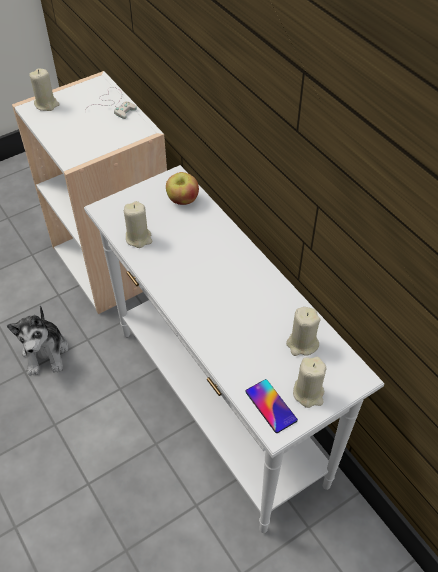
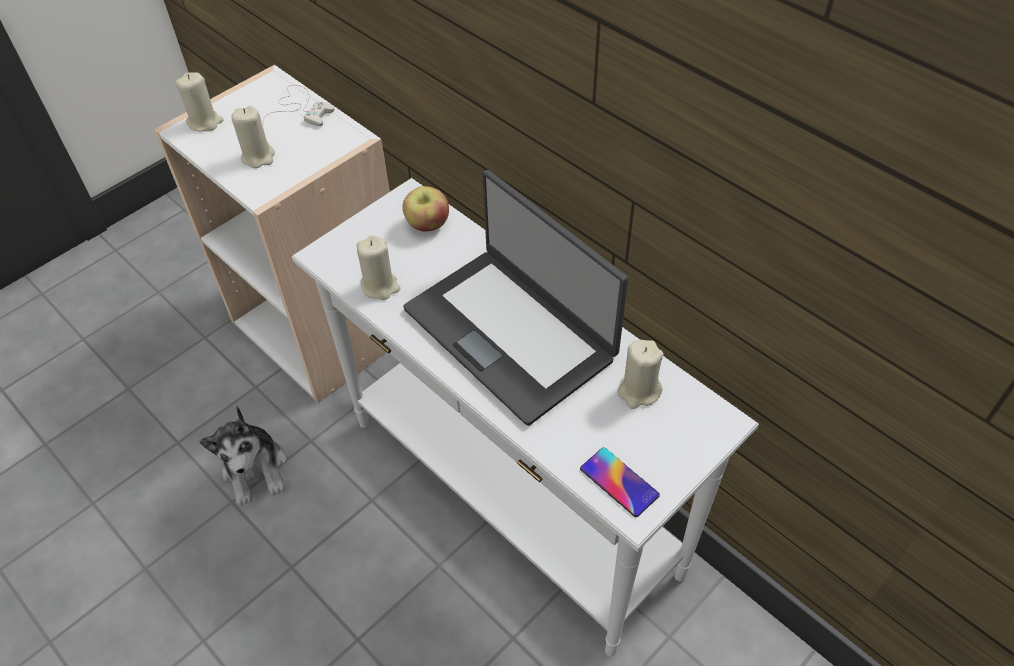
camera: 10 degrees left, 0 degrees up
beige candle [293,357,326,408] -> beige candle moved to [231,106,275,168]
none -> laptop [403,170,628,426]

